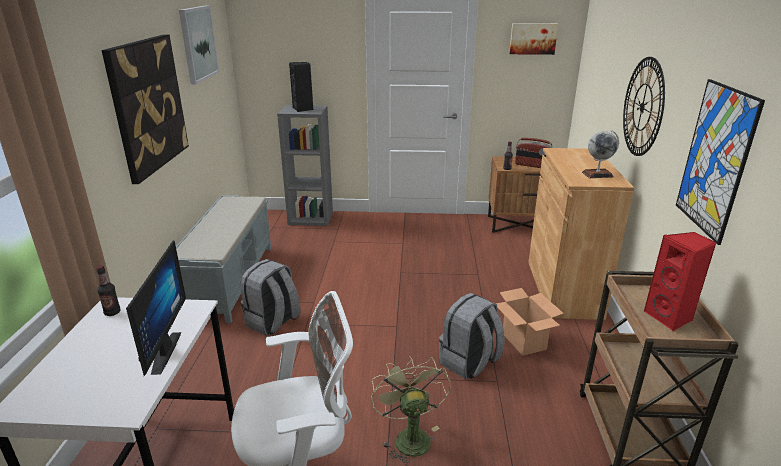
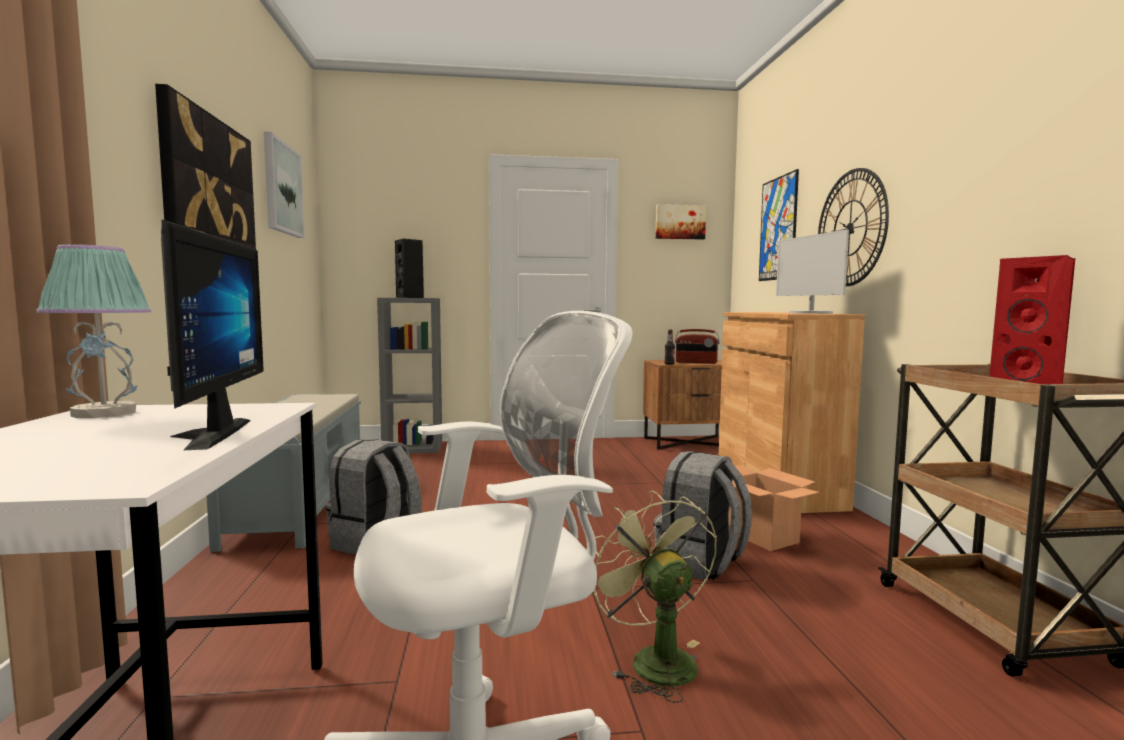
camera: 10 degrees left, 20 degrees down
bottle [96,265,120,316] -> table lamp [36,244,151,418]
globe [582,130,619,178] -> monitor [776,229,849,314]
picture [676,79,765,245] -> picture moved to [759,169,799,281]

